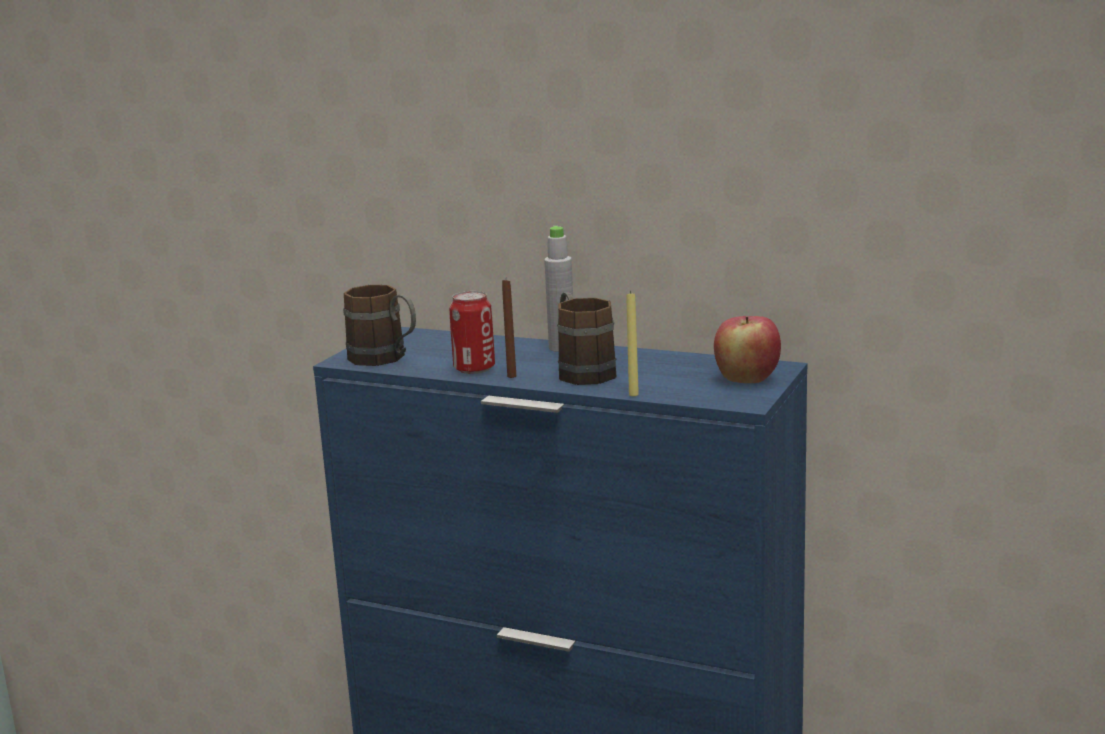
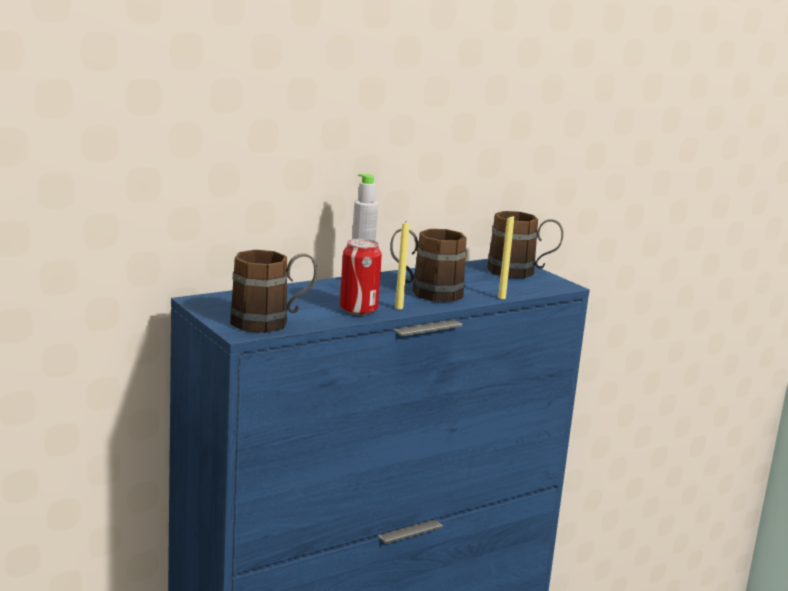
camera: 60 degrees left, 0 degrees up
brown candle [502,280,516,378] -> yellow candle [395,223,409,309]
apple [714,316,781,383] -> brown mug [487,211,563,278]

